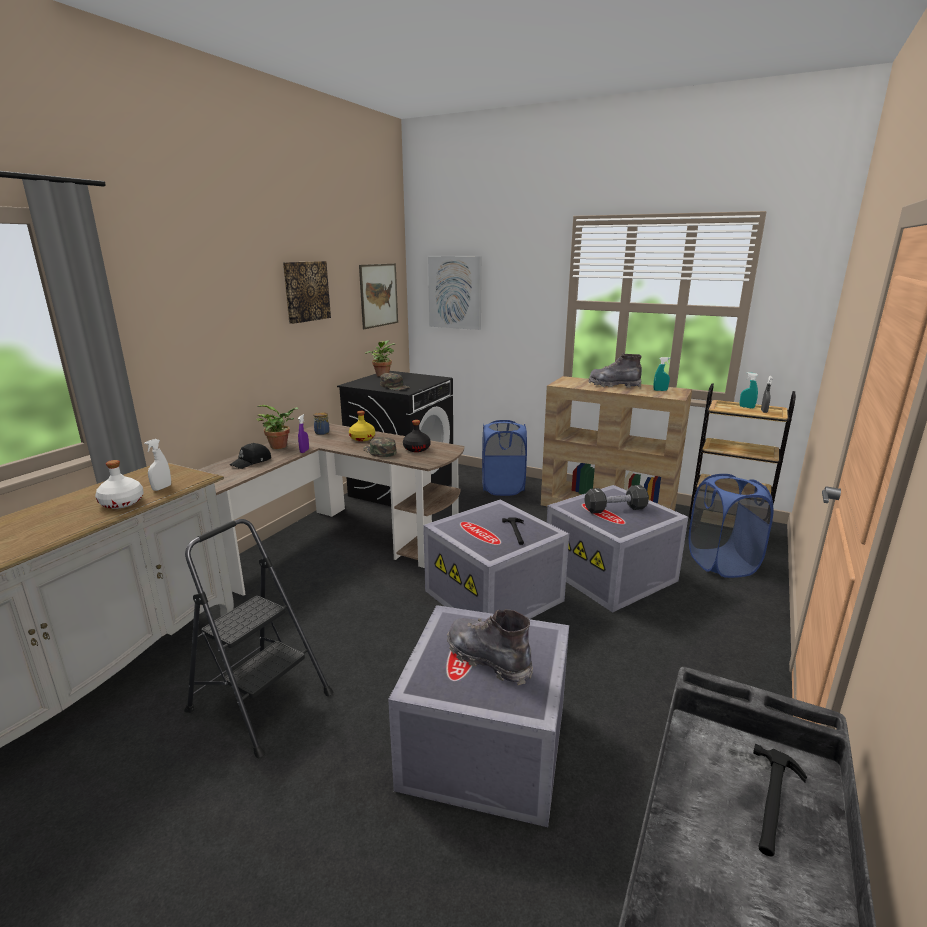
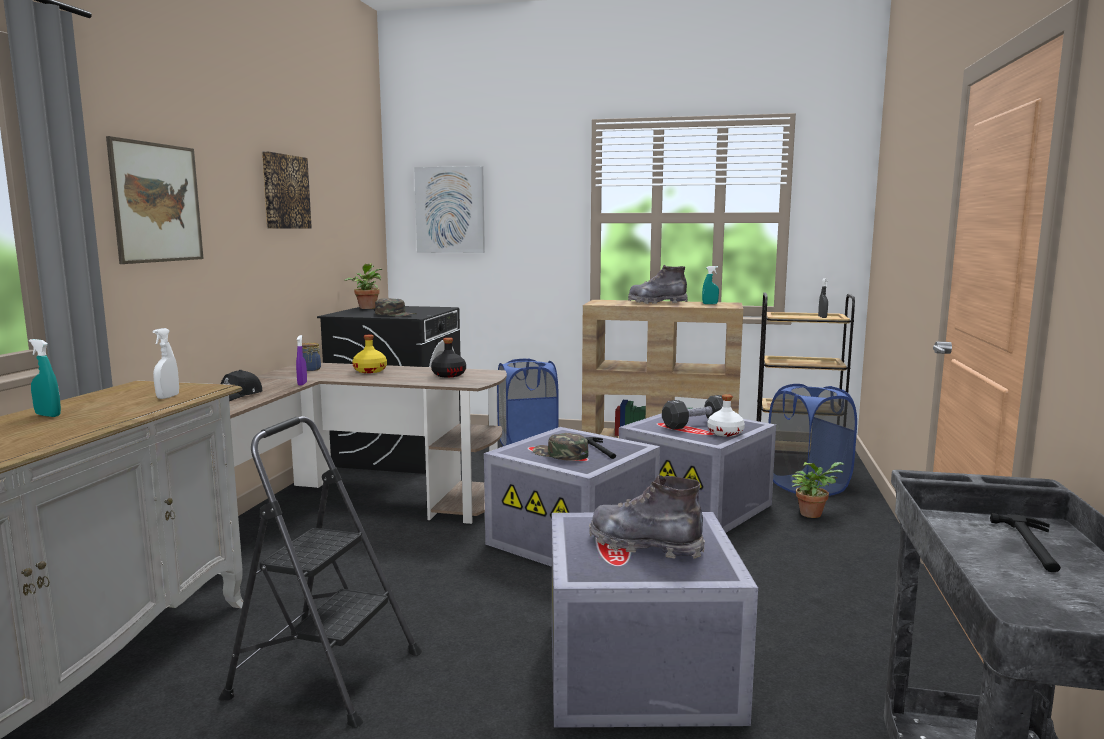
camera: 15 degrees left, 10 degrees down
white bottle [95,460,143,509] -> white bottle moved to [708,394,745,437]
potted plant [256,405,298,449] -> potted plant moved to [792,462,844,518]
picture [359,264,398,329] -> picture moved to [106,136,204,264]
green cap [363,437,397,457] -> green cap moved to [533,433,589,461]
turquoise spray bottle [740,372,758,409] -> turquoise spray bottle moved to [29,339,61,417]

